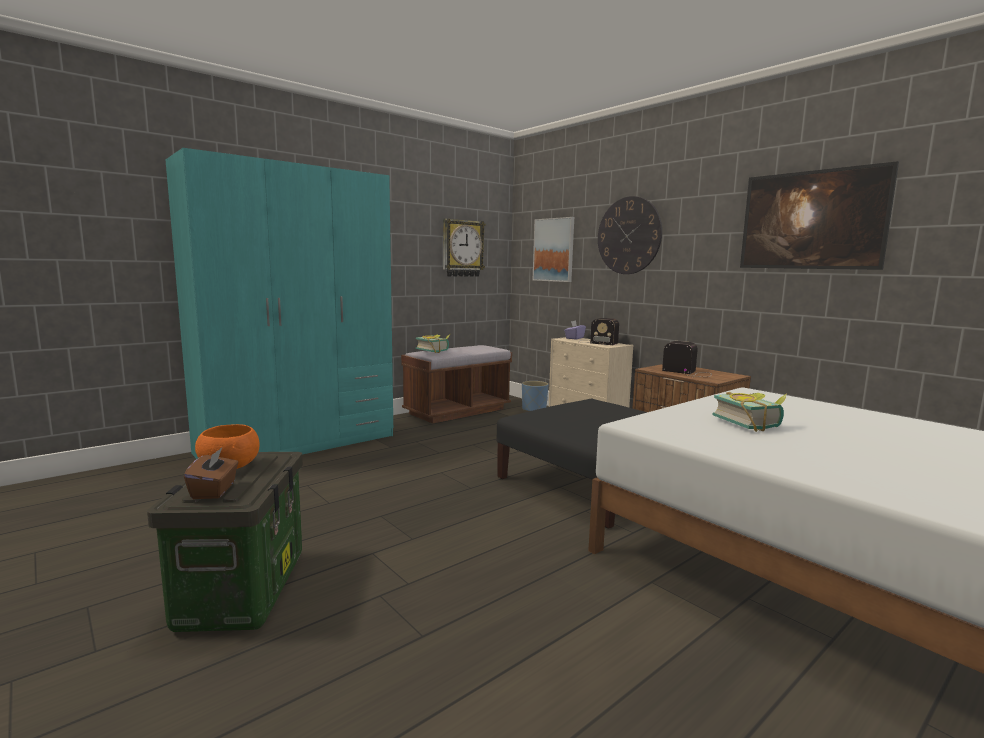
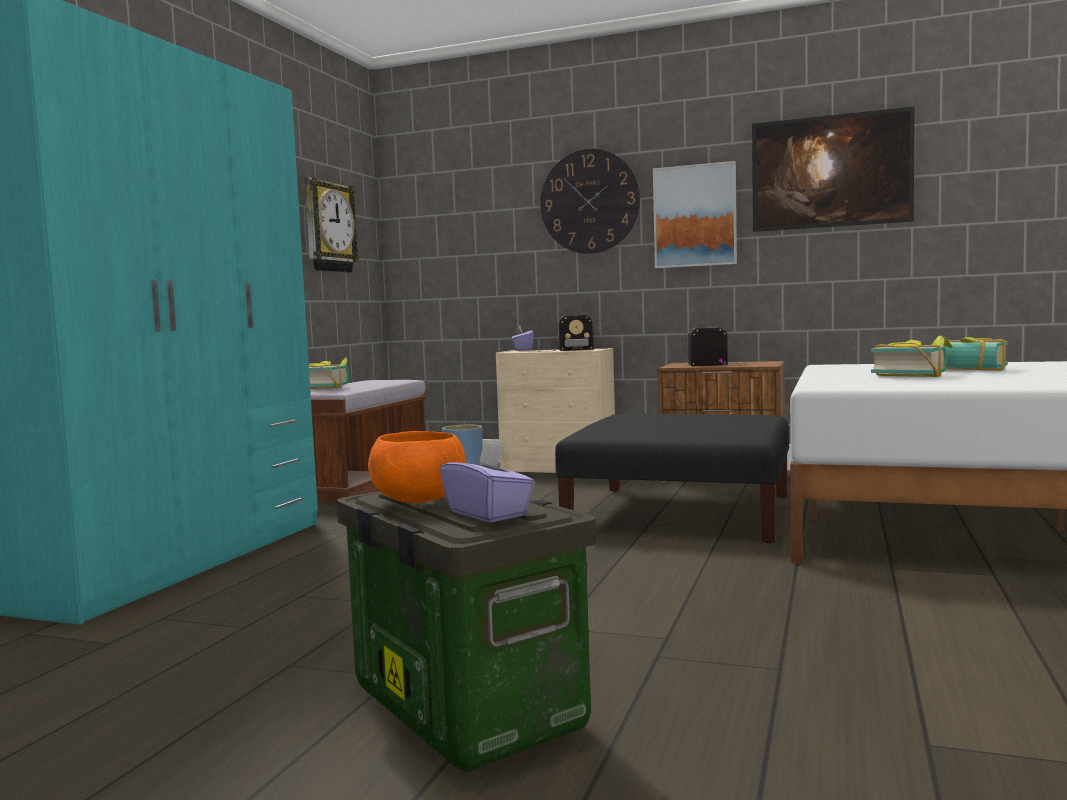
camera: 30 degrees left, 5 degrees down
brown tissue box [184,448,239,499] -> purple tissue box [440,442,535,522]
picture [533,217,574,282] -> picture moved to [653,161,737,268]
none -> book [940,335,1008,370]

